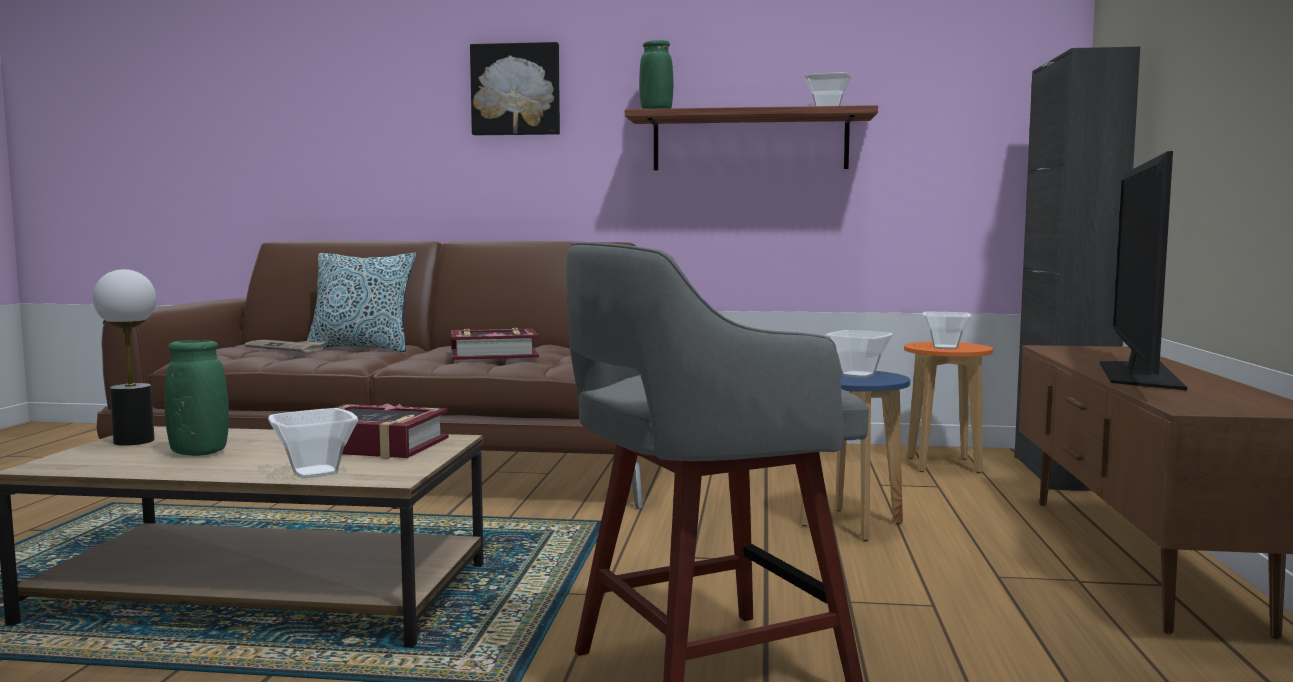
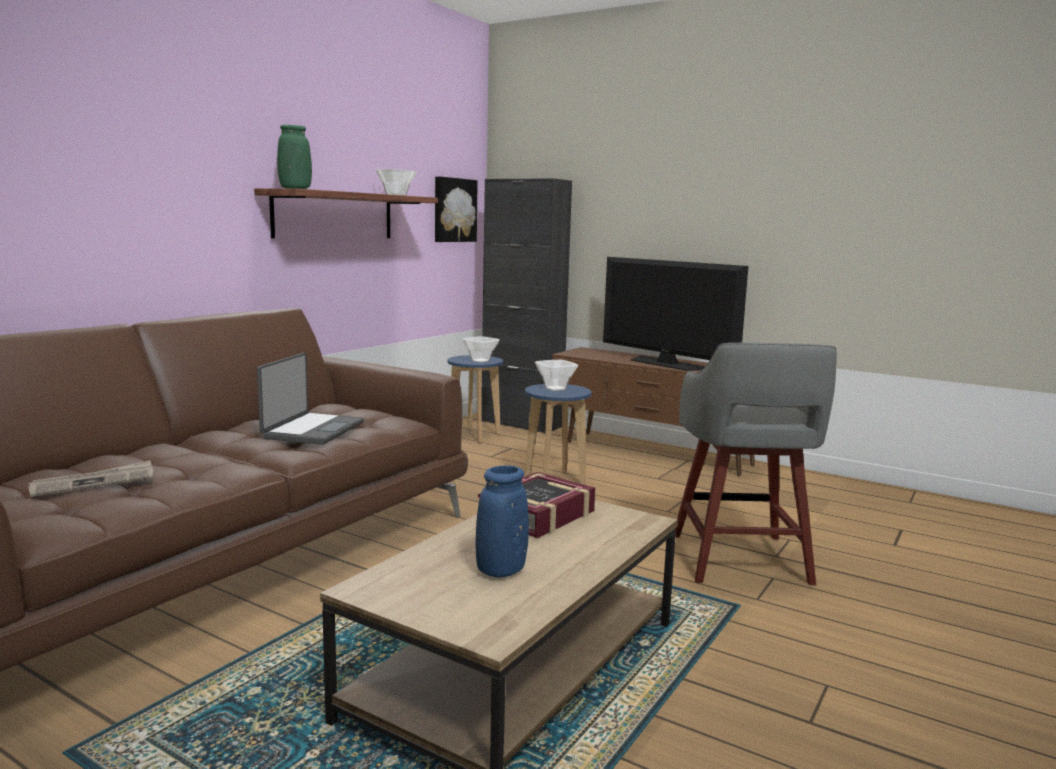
camera: 65 degrees left, 5 degrees up
table lamp [93,269,156,446] -> none
green vase [164,340,229,456] -> blue vase [476,465,529,577]
bowl [268,408,358,479] -> none
pillow [307,252,416,352] -> none
book [451,328,539,360] -> laptop [257,353,364,445]
picture [470,42,560,135] -> picture moved to [435,176,478,242]
orange stool [904,342,993,473] -> blue stool [448,355,503,443]

